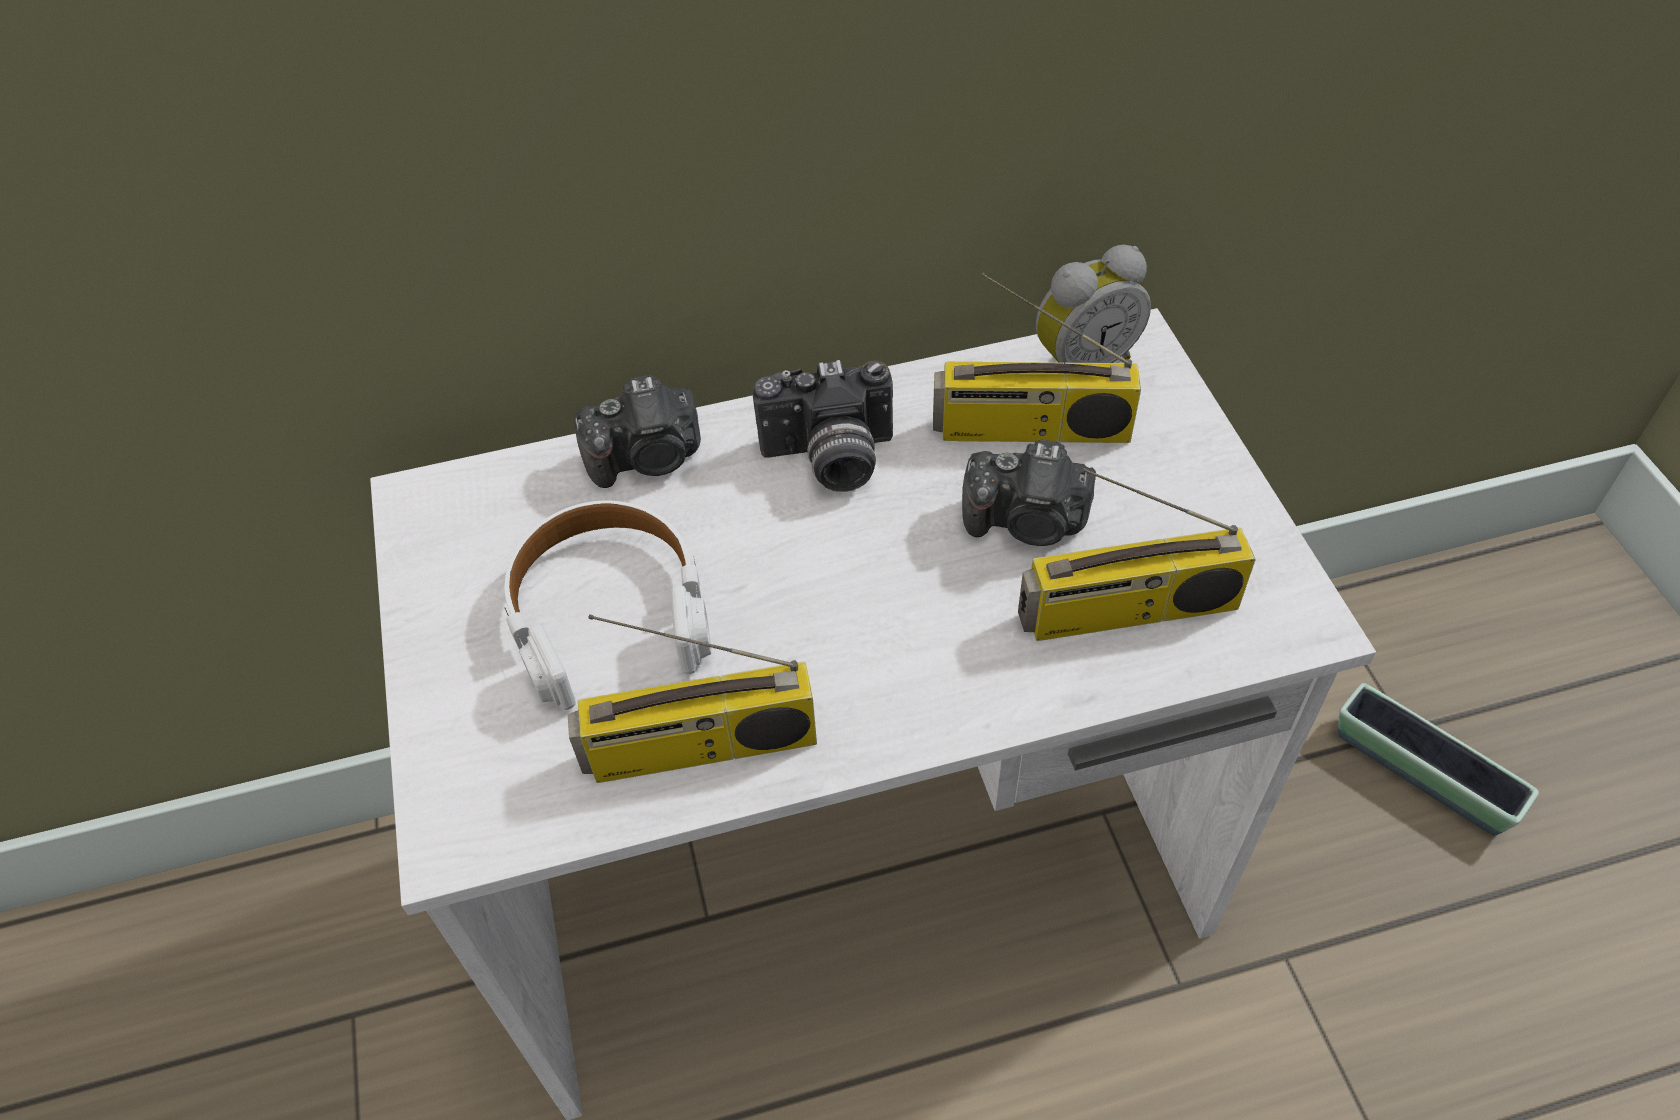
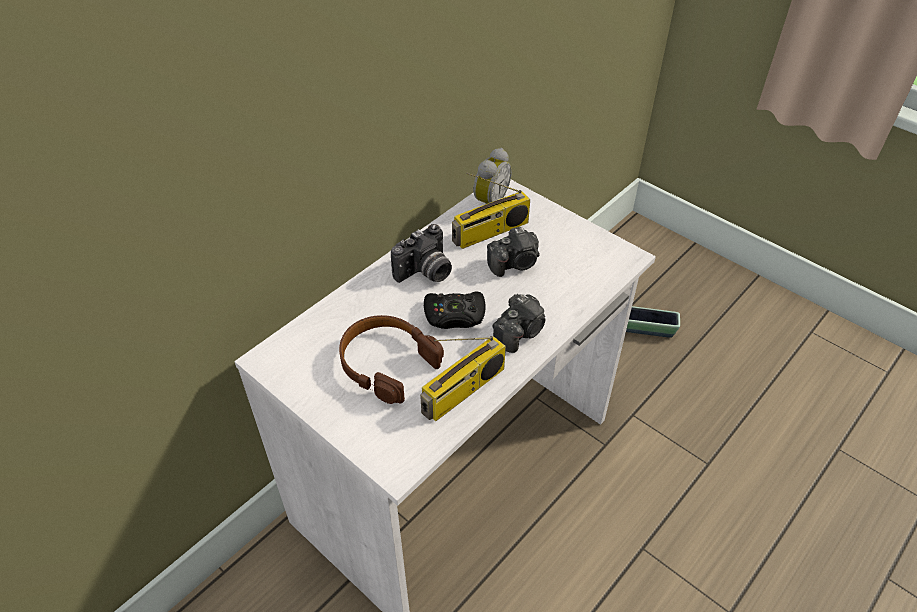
camera: 35 degrees left, 5 degrees down
white headphones [504,501,711,710] -> brown headphones [339,315,444,404]
camera [574,375,701,488] -> camera moved to [493,294,546,353]
radio [1018,468,1256,641] -> none
none -> black game controller [424,292,486,329]

